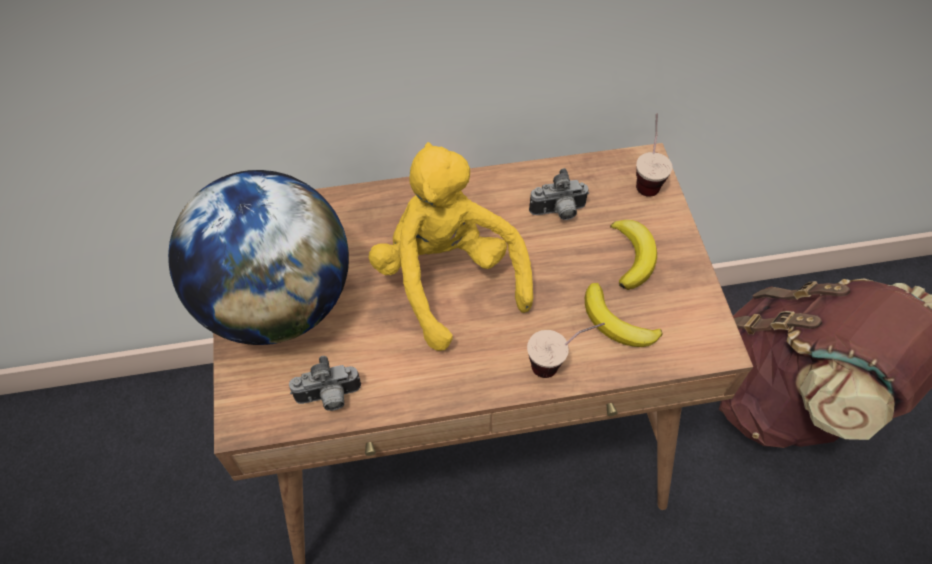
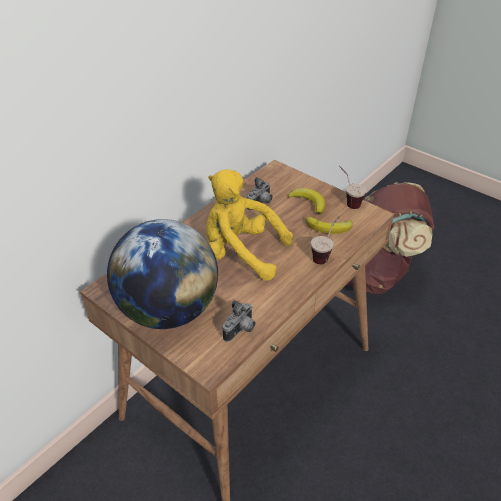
camera: 40 degrees left, 15 degrees down
cup [636,113,673,197] -> cup moved to [339,166,366,209]

